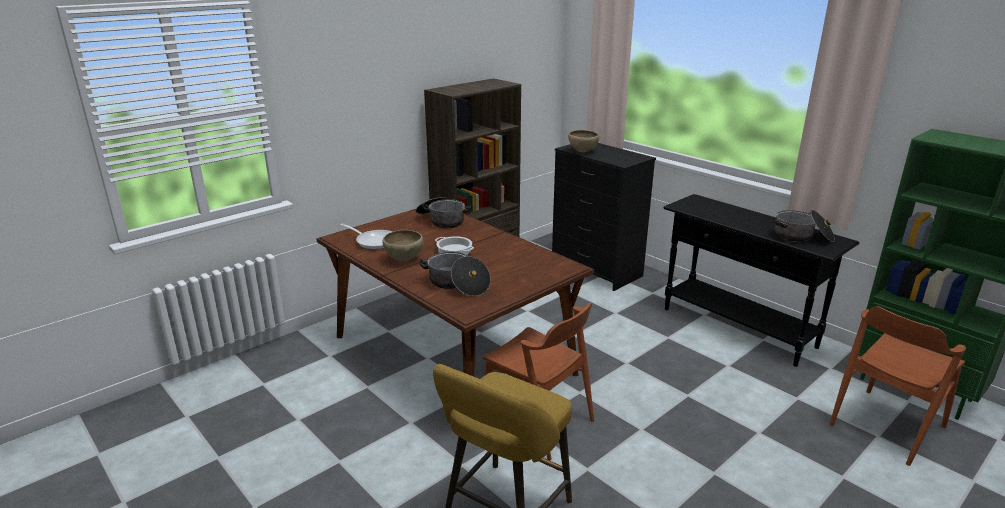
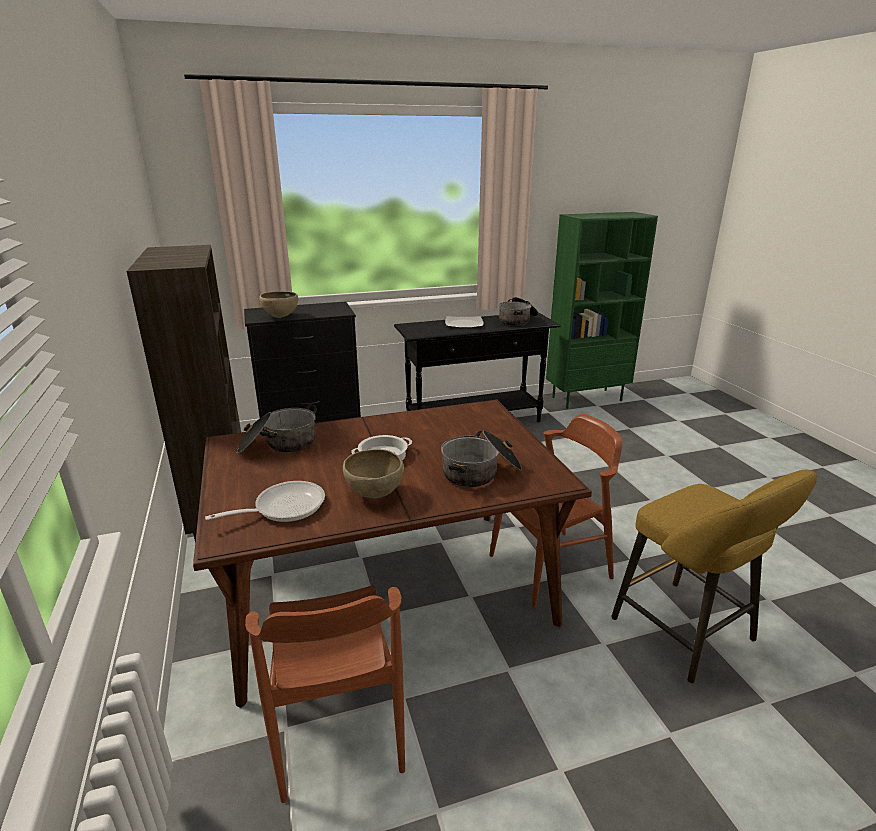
camera: 65 degrees left, 0 degrees up
brown chair [829,307,966,466] -> brown chair moved to [245,585,405,803]
none -> plate [445,316,484,328]

